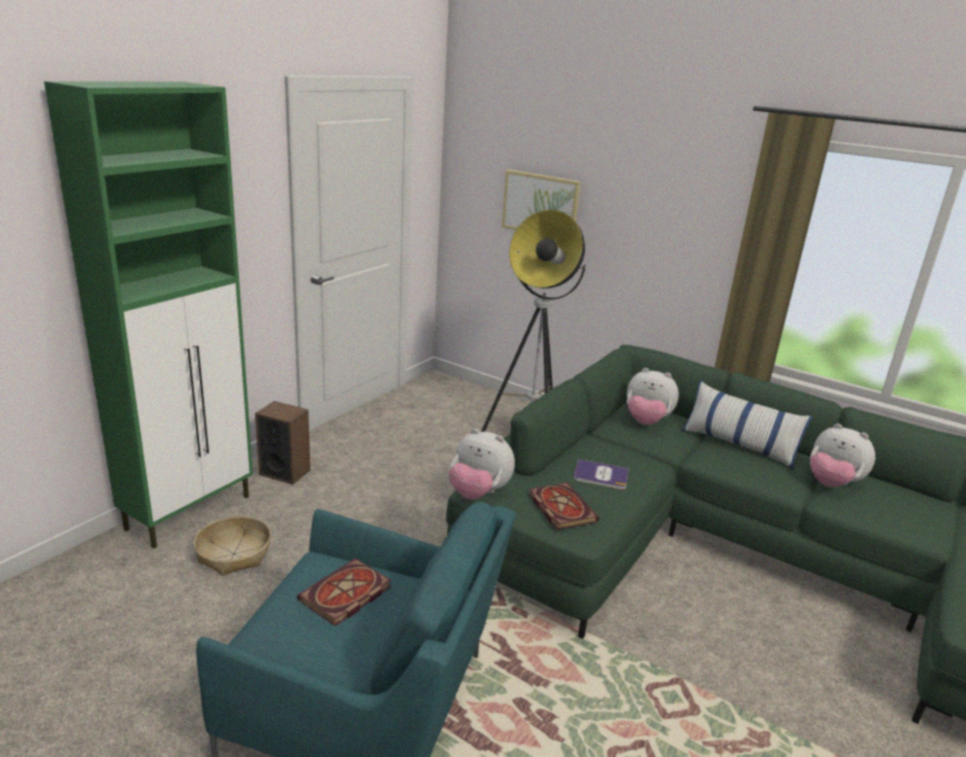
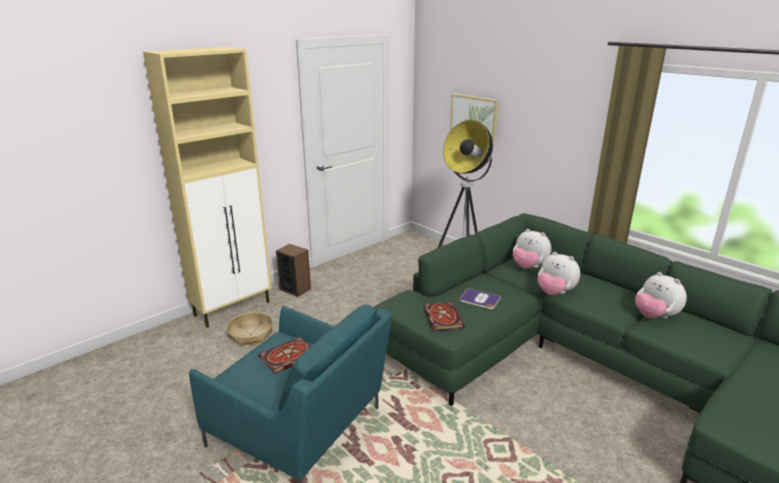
camera: 15 degrees right, 0 degrees up
green cabinet [44,81,253,549] -> beige cabinet [143,47,271,327]
plush toy [449,428,515,499] -> plush toy moved to [537,252,580,295]
pillow [681,381,813,470] -> none

